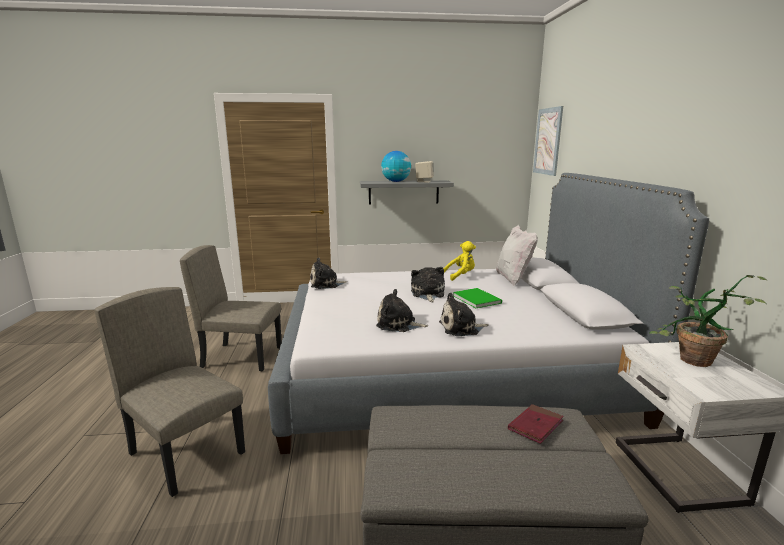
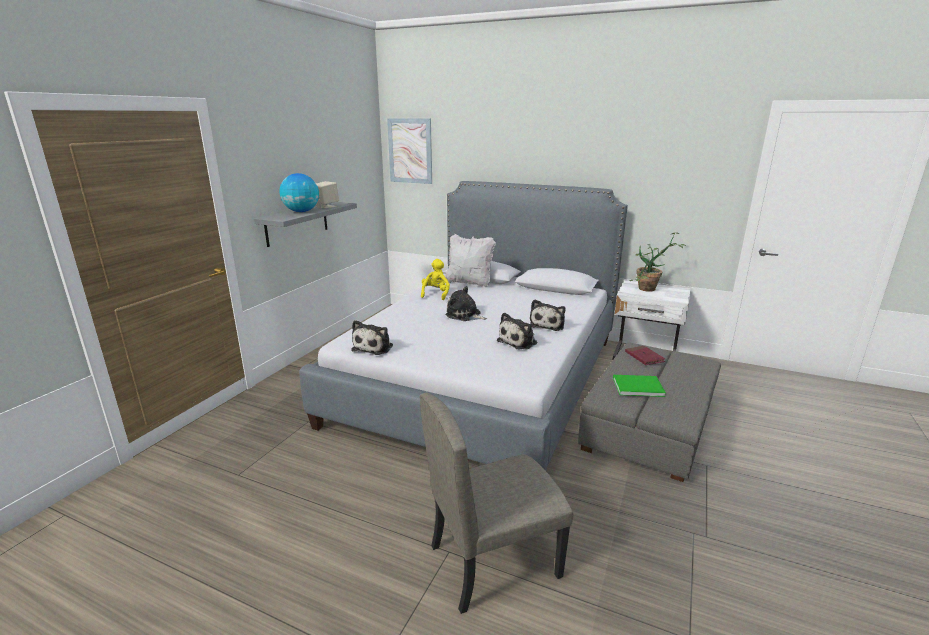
camera: 60 degrees left, 5 degrees up
beige chair [180,245,281,371] -> none
green book [453,288,502,308] -> green book moved to [613,375,666,397]

